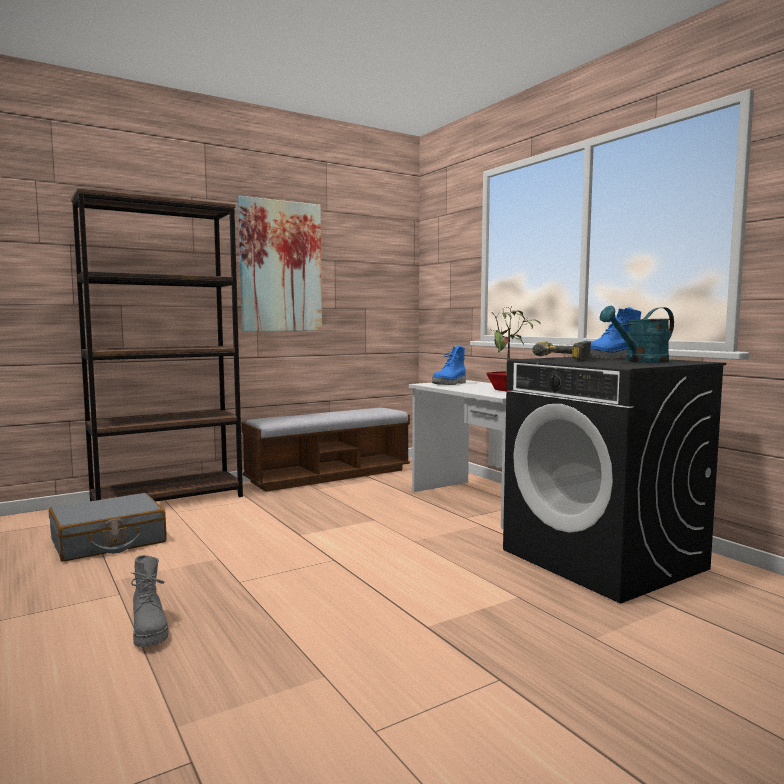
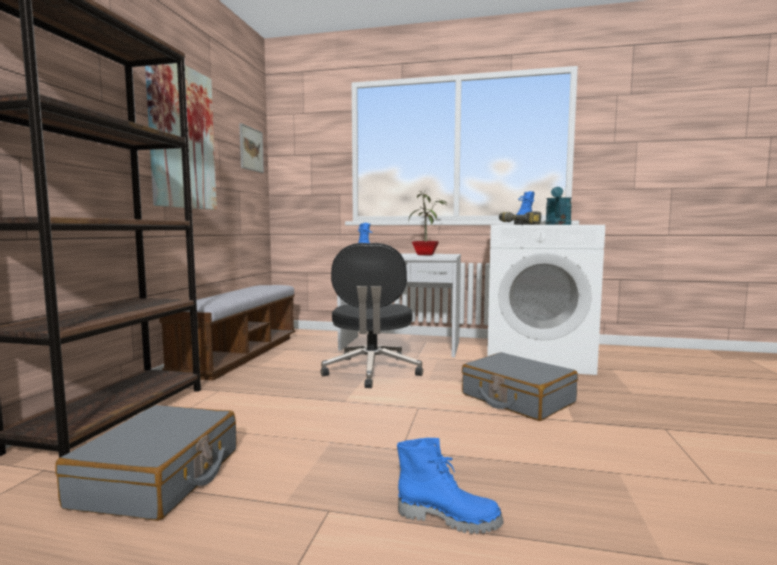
camera: 45 degrees left, 0 degrees up
grey boot [131,555,168,647] -> blue boot [397,438,504,534]
black washing machine [503,357,726,603] -> white washing machine [487,225,605,375]
none -> picture [239,123,264,173]
none -> black office chair [321,243,423,388]
none -> grey suitcase [462,352,578,421]

